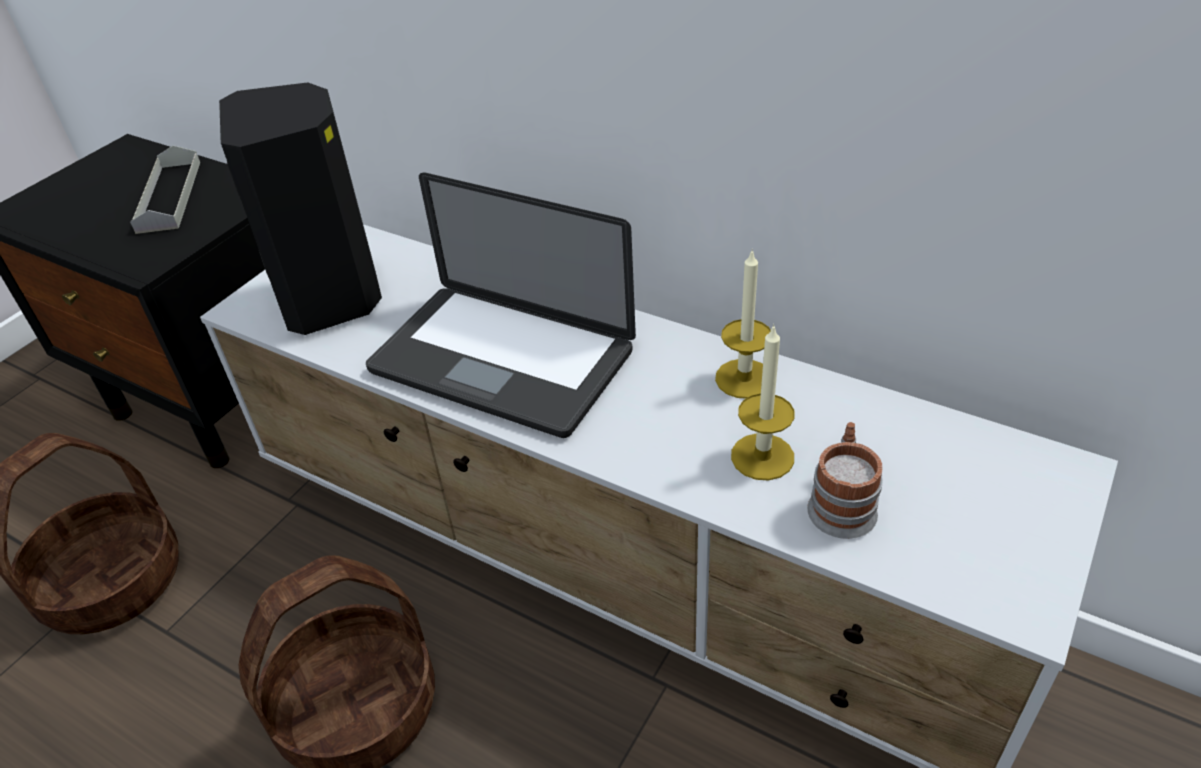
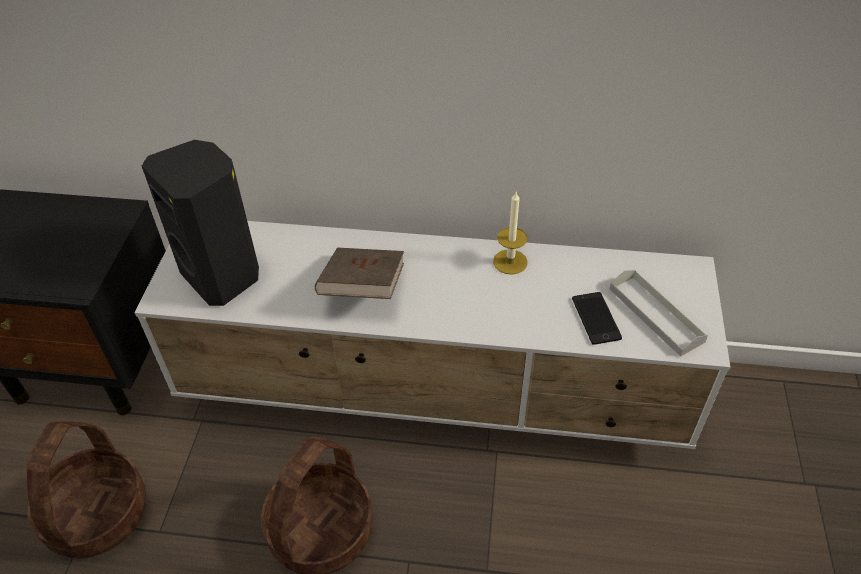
camera: 25 degrees left, 5 degrees up
grey tray [130,145,200,234] -> grey tray moved to [610,270,708,357]
laptop [366,172,636,438] -> brown book [315,248,404,299]
candle [731,324,795,480] -> none
mug [807,422,883,539] -> phone [572,292,622,345]

